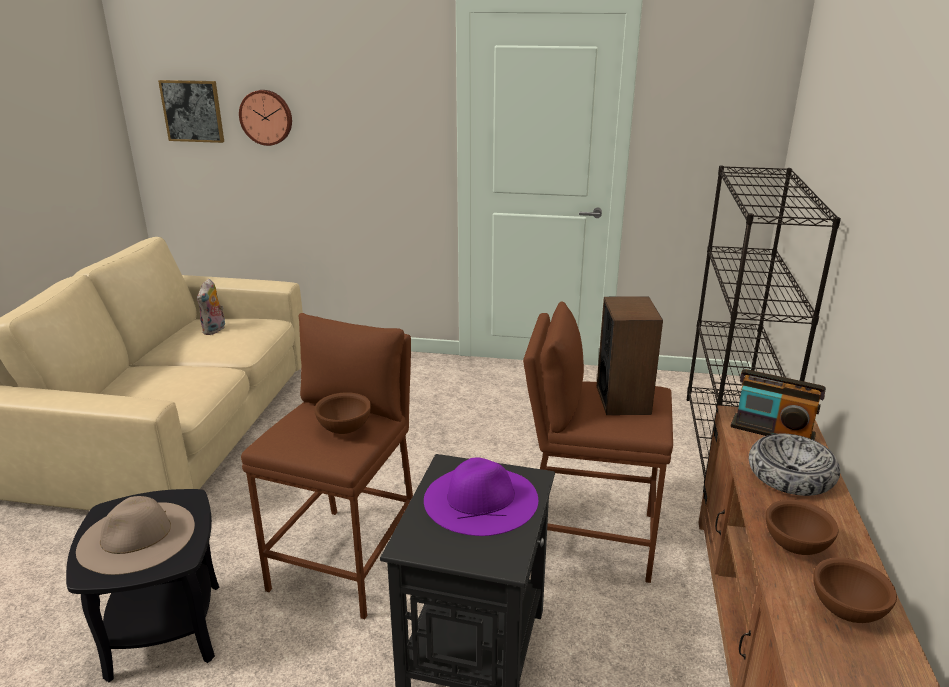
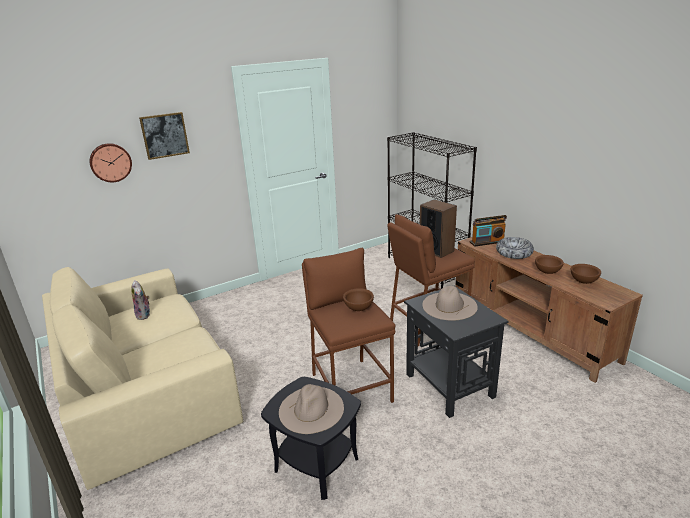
camera: 40 degrees left, 0 degrees up
picture [158,80,224,143] -> picture moved to [139,112,190,160]
purple hat [424,457,538,536] -> beige hat [422,286,478,321]

